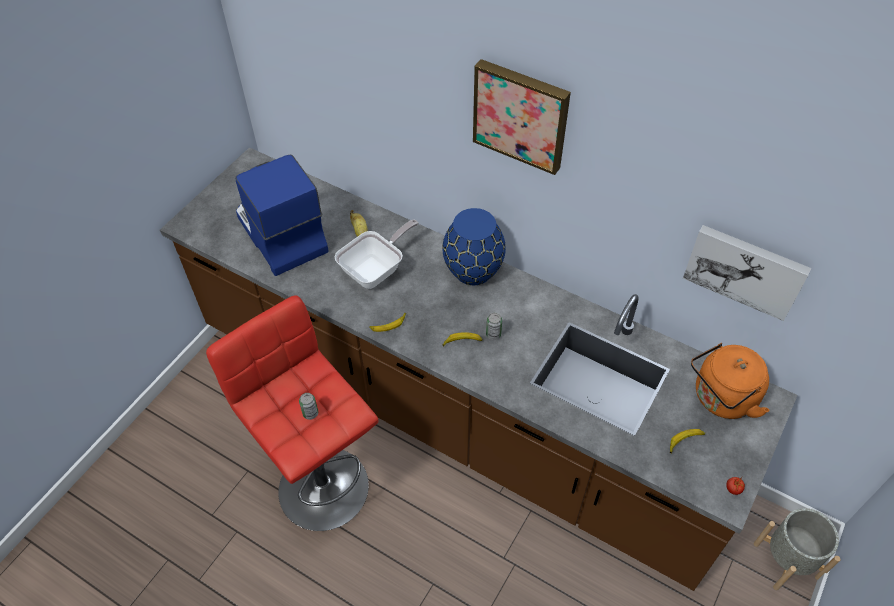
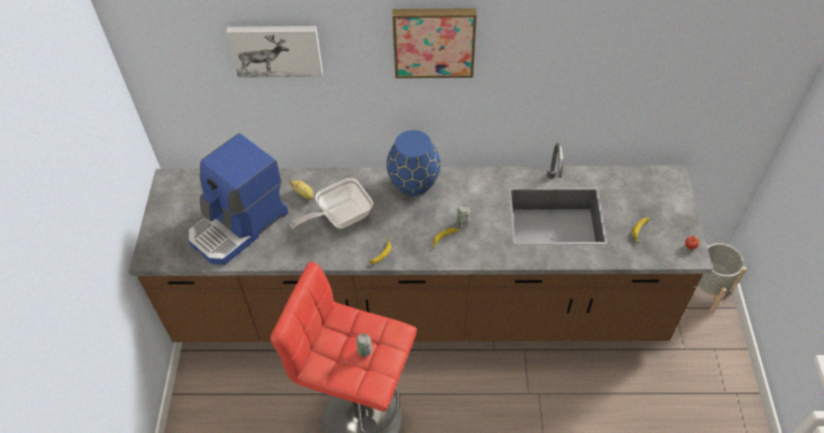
camera: 30 degrees left, 0 degrees up
coffee machine [235,155,329,276] -> coffee machine turned 75 degrees counterclockwise [188,133,288,265]
frying pan [335,220,419,289] -> frying pan turned 135 degrees counterclockwise [290,178,373,229]
picture [683,225,811,321] -> picture moved to [226,26,323,78]
orange kettle [691,343,770,419] -> none

